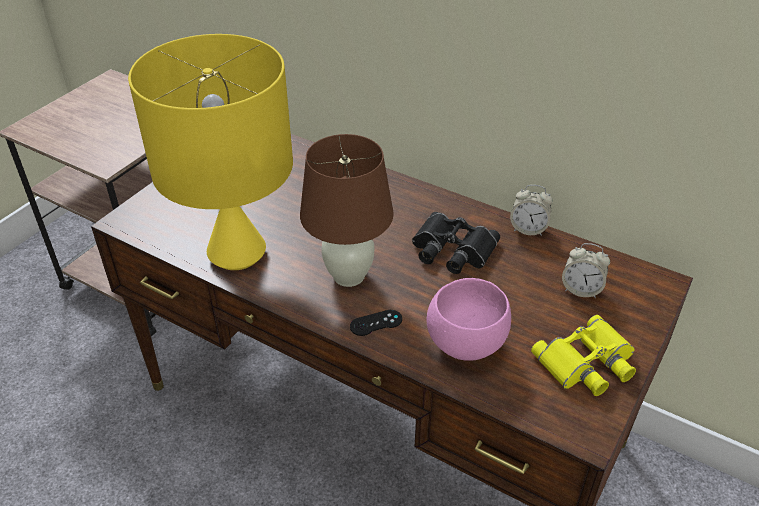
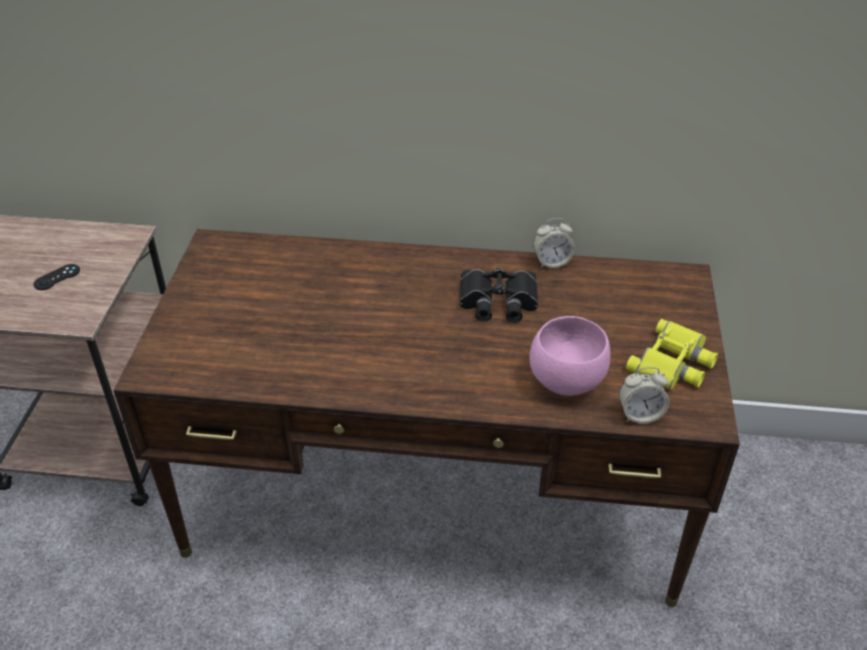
camera: 25 degrees left, 0 degrees up
yellow table lamp [128,34,293,270] -> none
brown table lamp [300,134,394,287] -> none
black game controller [350,310,402,336] -> black game controller moved to [33,264,80,290]
alarm clock [562,243,610,298] -> alarm clock moved to [619,367,670,424]

